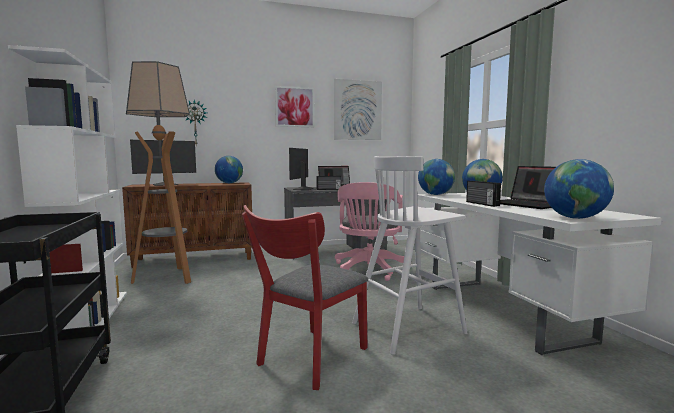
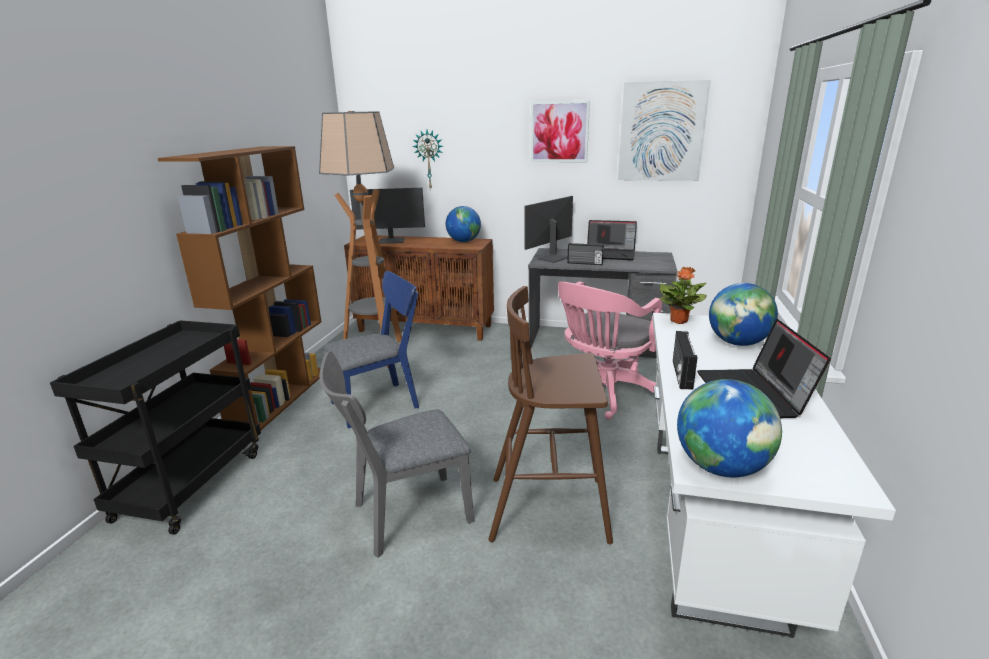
camera: 30 degrees right, 15 degrees up
white bookcase [8,45,127,329] -> brown bookcase [158,146,322,430]
red chair [242,205,368,390] -> grey chair [320,351,475,558]
white stool [352,156,467,355] -> brown stool [488,286,613,545]
globe [418,159,455,195] -> potted plant [660,267,707,324]
none -> blue chair [323,271,419,429]

